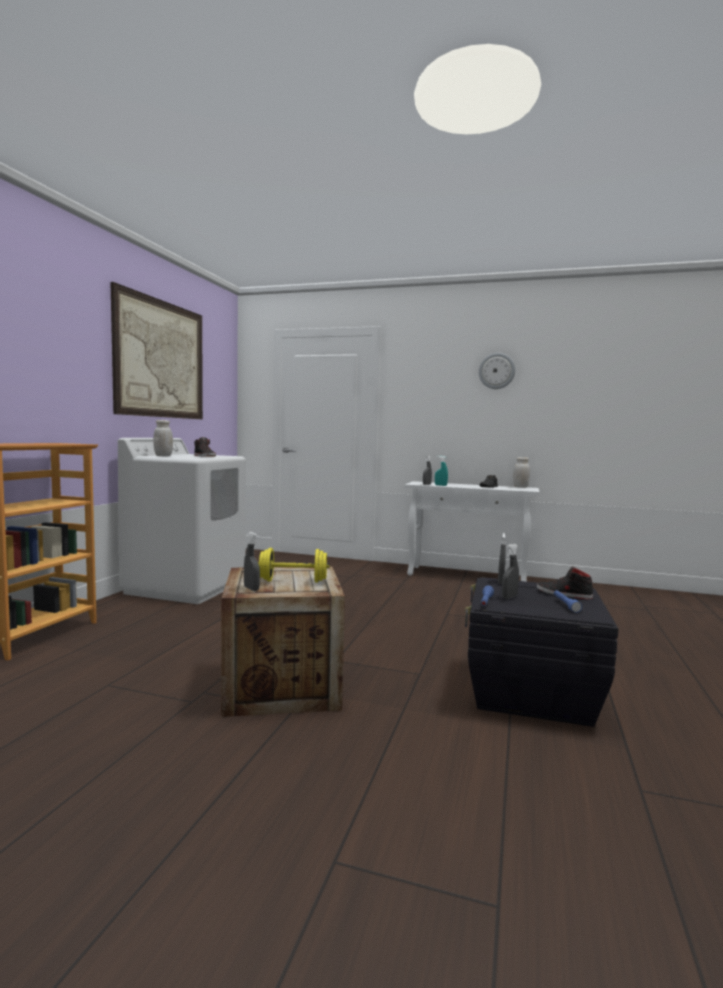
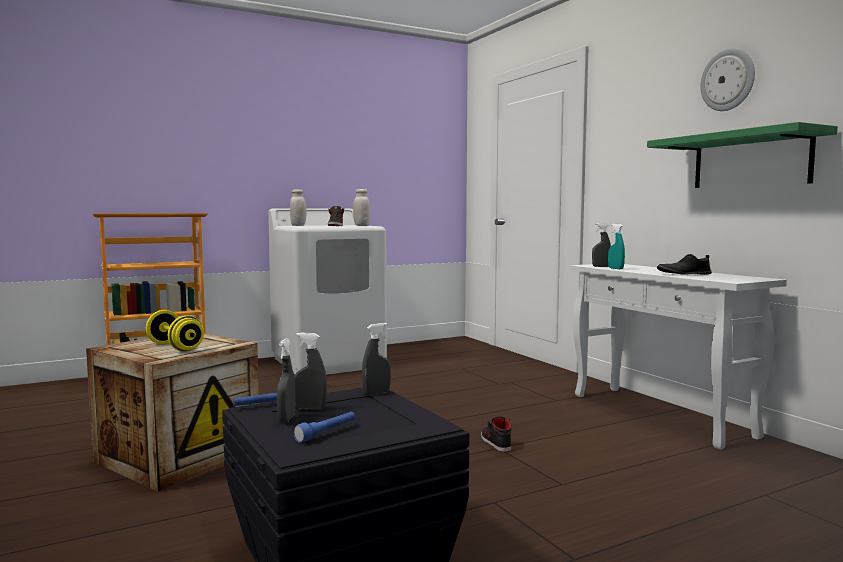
camera: 45 degrees right, 0 degrees up
picture [110,282,203,419] -> none
grey spray bottle [244,532,260,591] -> grey spray bottle moved to [277,339,296,423]
white jar [513,457,530,488] -> white jar moved to [353,189,370,226]
black shoe [537,566,593,599] -> black shoe moved to [481,416,511,452]
none -> green shelf [647,122,838,188]

